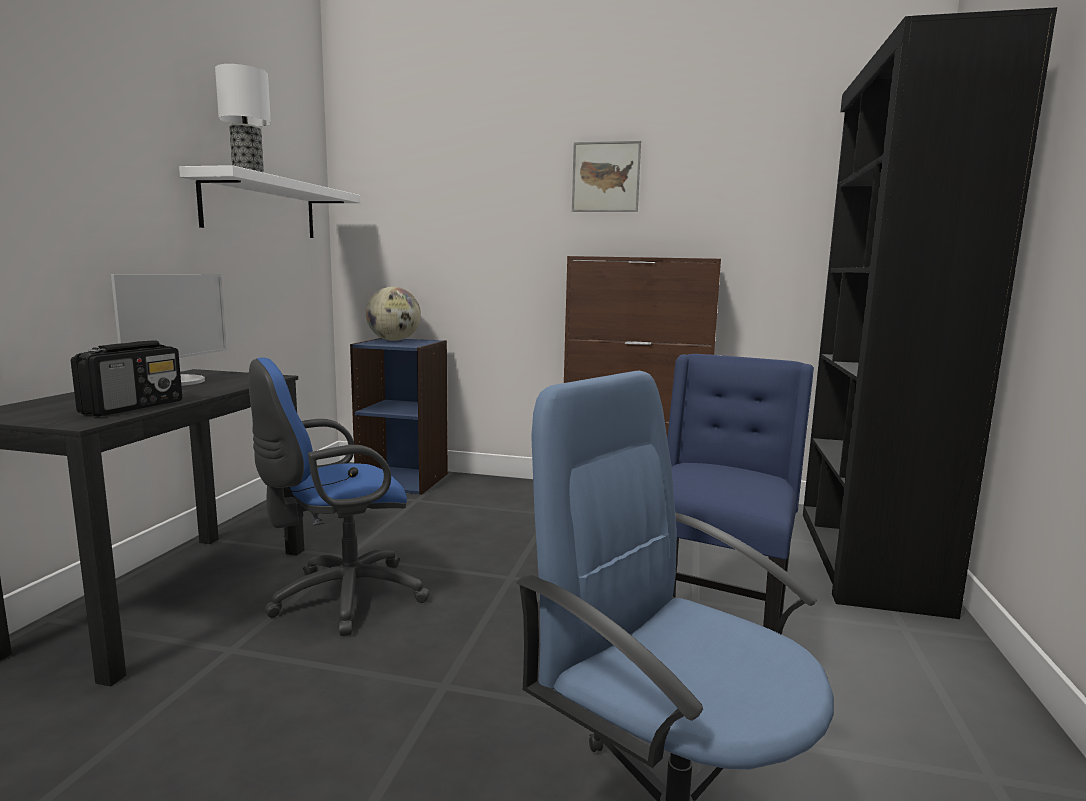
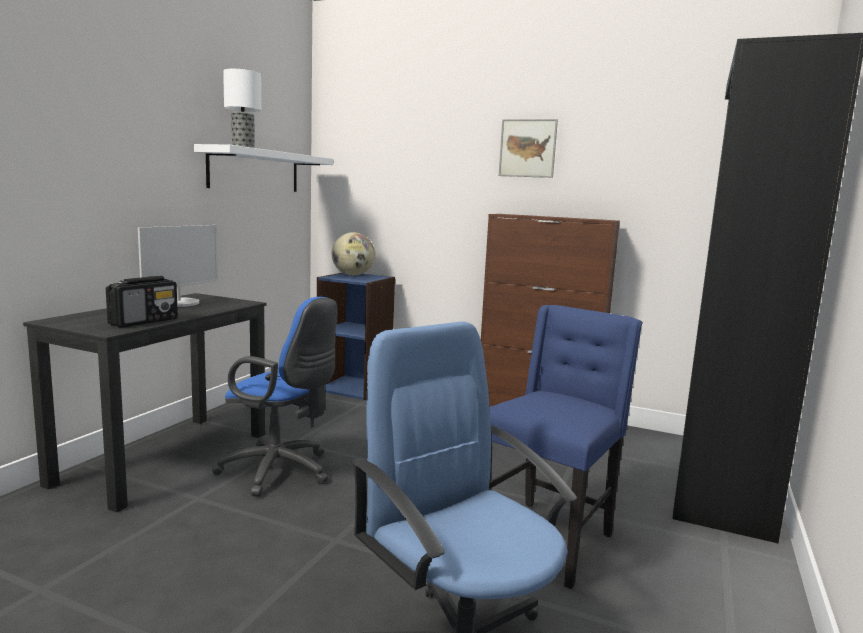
camera: 10 degrees right, 0 degrees up
blue office chair [248,357,430,636] -> blue office chair turned 135 degrees counterclockwise [212,297,337,497]

